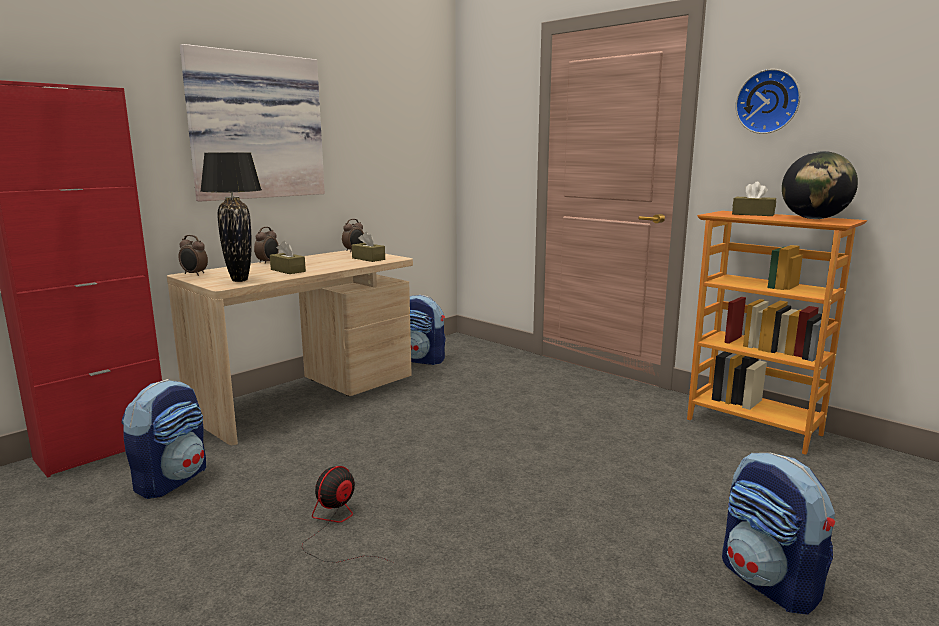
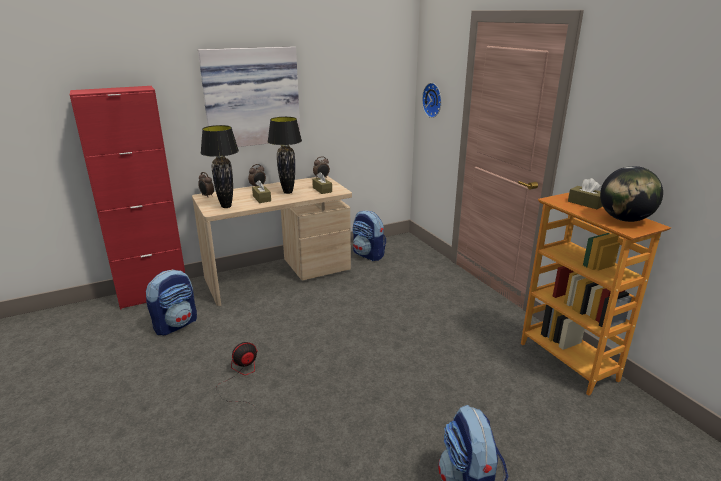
camera: 20 degrees right, 10 degrees up
wall clock [735,69,800,134] -> wall clock moved to [422,83,442,118]
none -> black table lamp [268,117,302,194]

